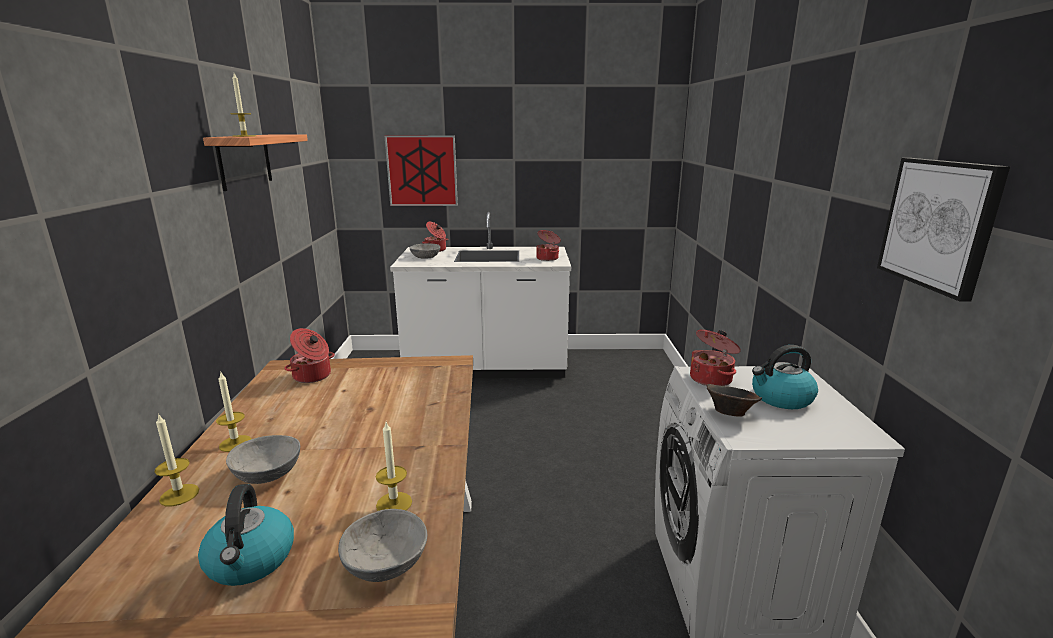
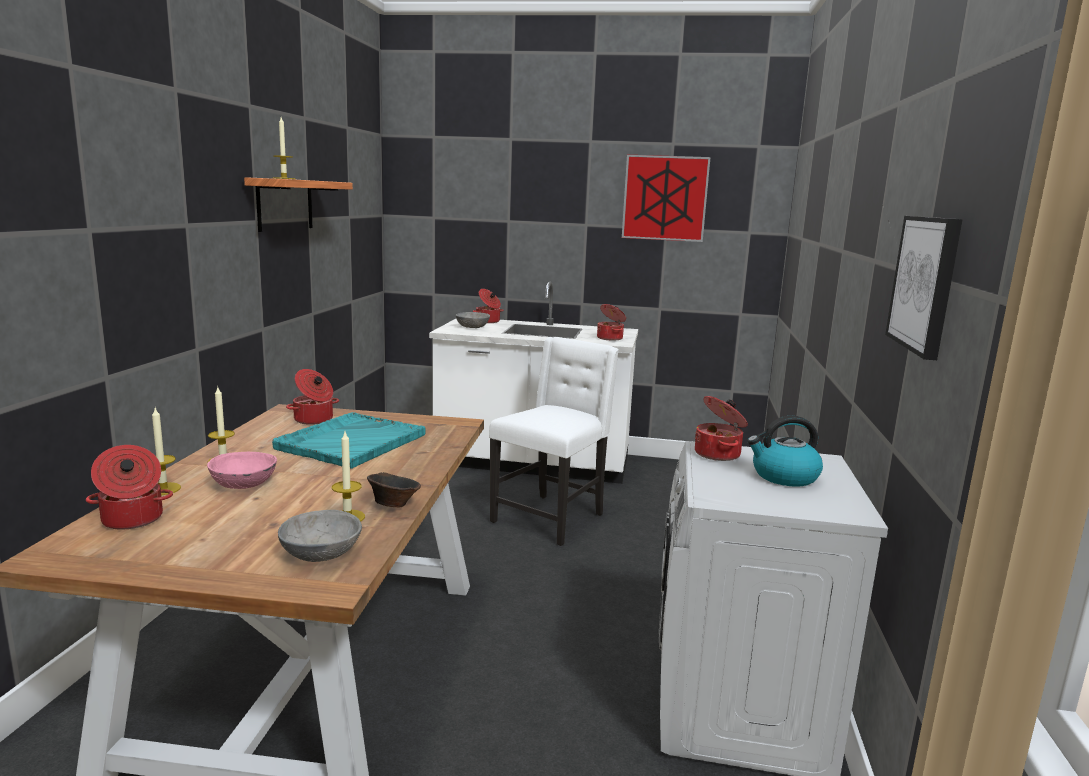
camera: 10 degrees right, 5 degrees down
kettle [198,484,294,586] -> none
grey bowl [226,435,300,484] -> pink bowl [207,452,277,489]
picture [384,135,458,206] -> picture moved to [622,155,711,242]
brown bowl [707,384,762,417] -> brown bowl moved to [367,472,421,507]
none -> cooking pot [86,445,173,530]
none -> turquoise tray [272,412,426,469]
none -> white chair [489,337,619,546]

